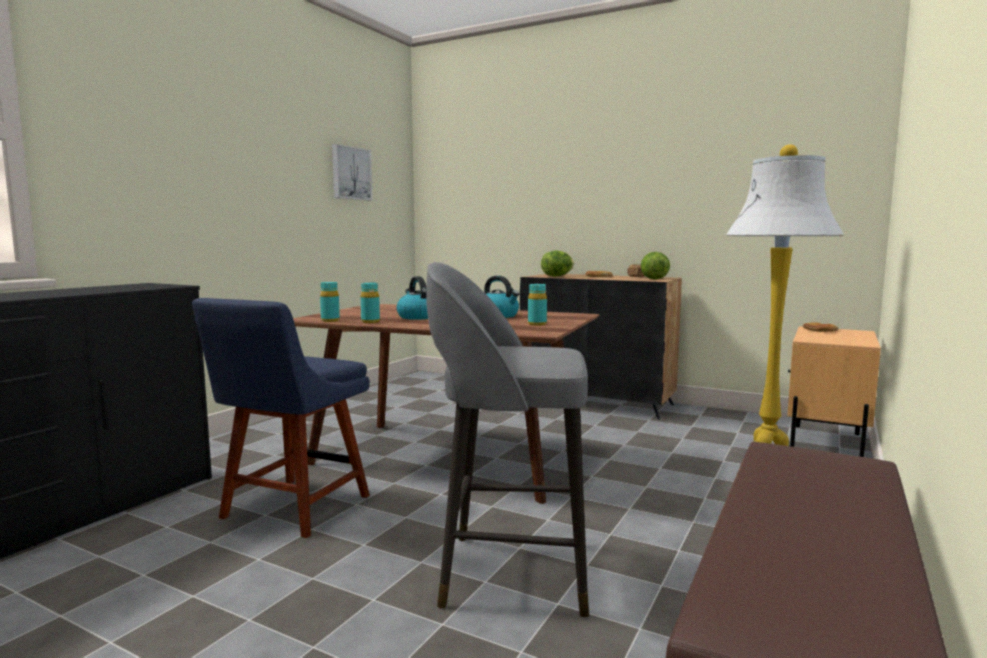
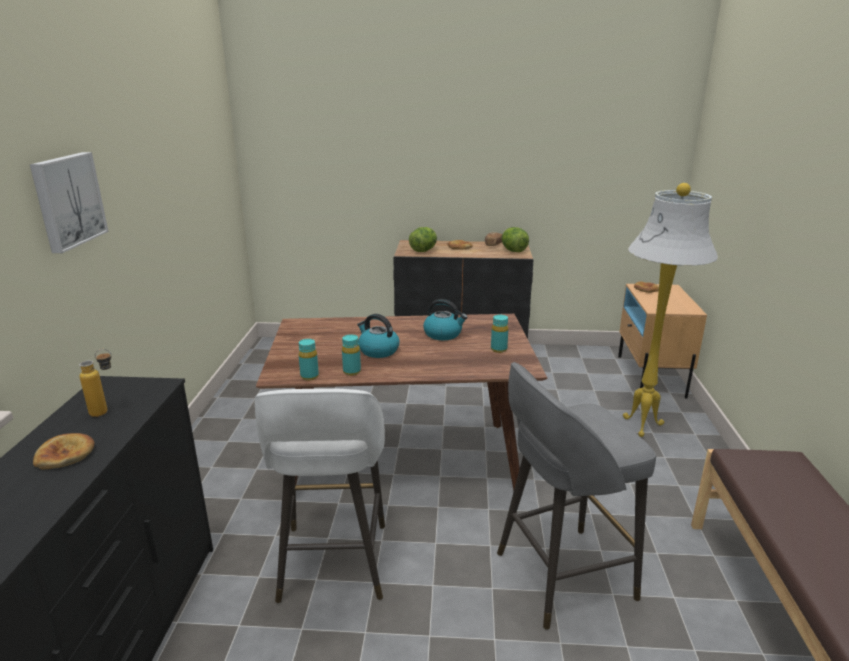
camera: 25 degrees left, 15 degrees up
blue chair [192,298,370,538] -> white stool [254,388,385,603]
picture [332,144,372,200] -> picture moved to [30,152,109,253]
none -> bread [33,433,94,469]
none -> bottle [79,349,112,417]

